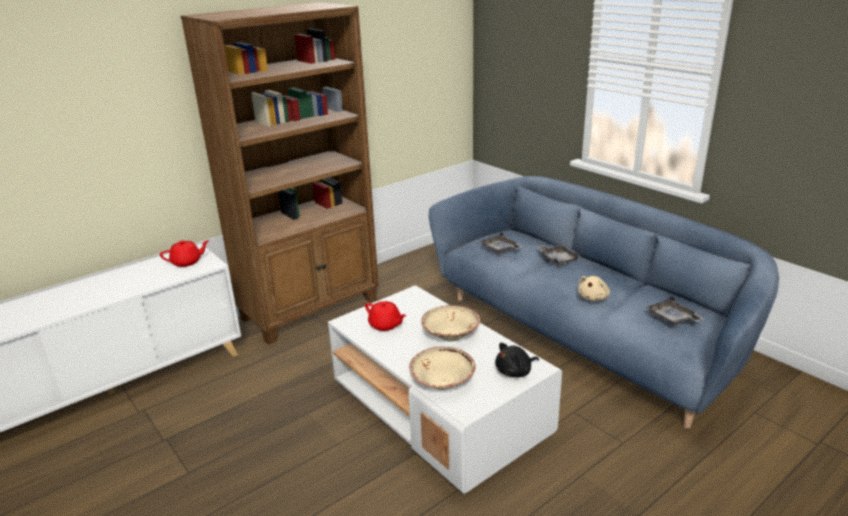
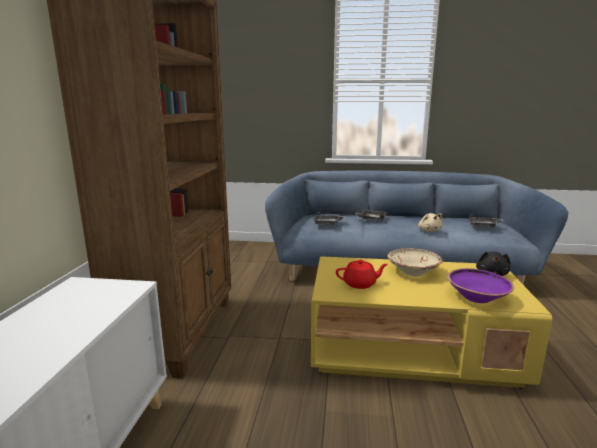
camera: 45 degrees left, 10 degrees down
red teapot [160,240,209,267] -> none
white coffee table [328,285,562,494] -> yellow coffee table [311,256,552,389]
beige bowl [409,347,476,390] -> purple bowl [447,268,514,303]

